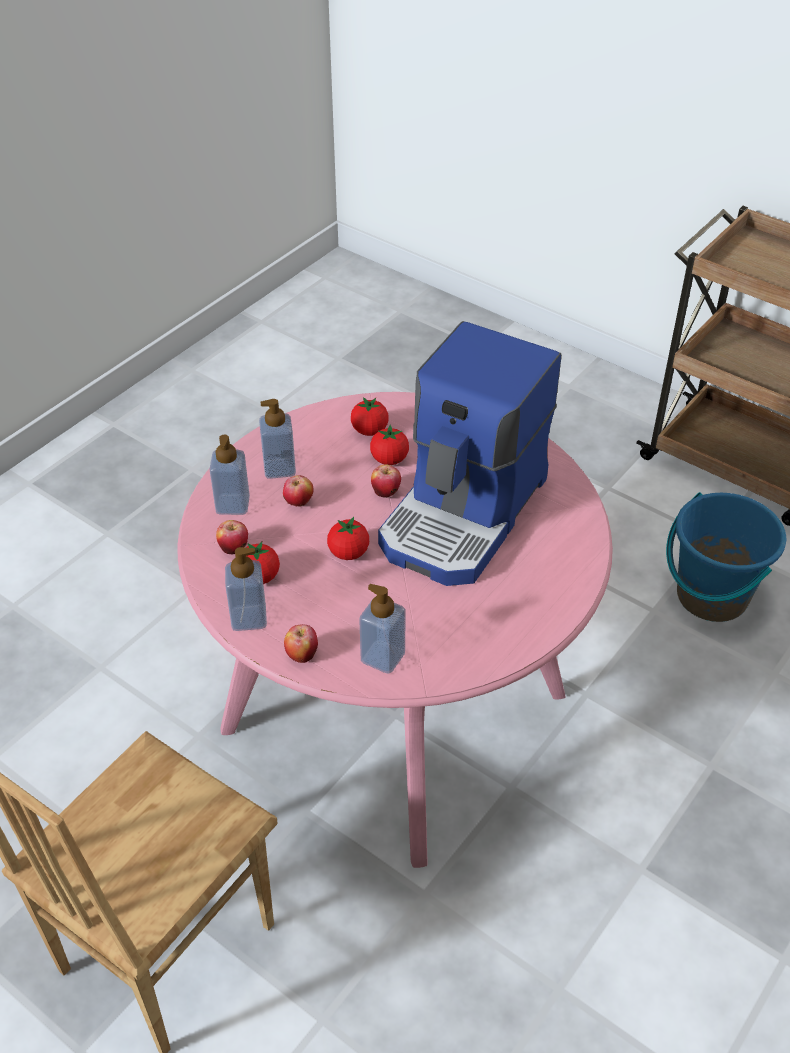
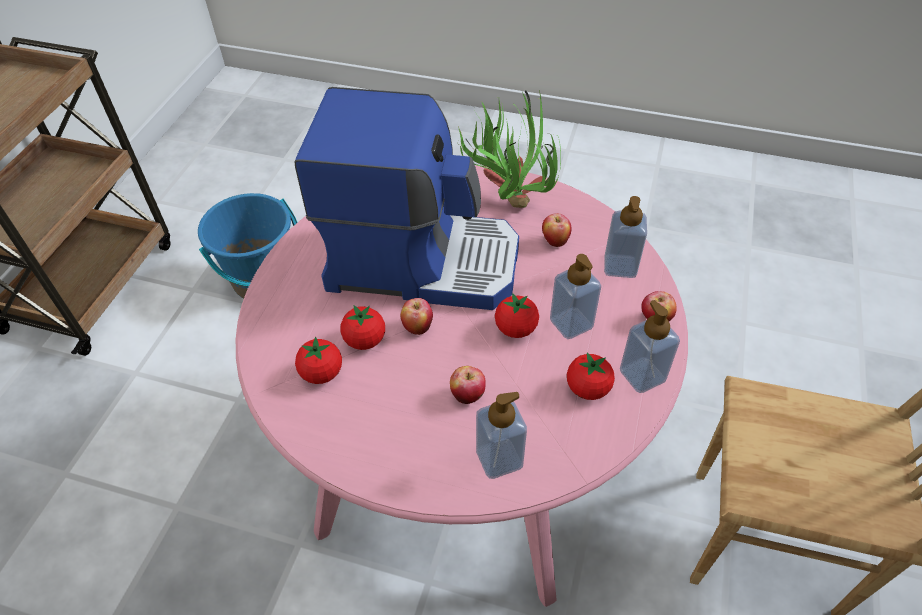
camera: 110 degrees left, 5 degrees up
apple [216,520,248,555] -> apple moved to [542,213,571,247]
soap dispenser [259,399,296,479] -> soap dispenser moved to [550,254,601,339]
none -> potted plant [458,90,561,208]

